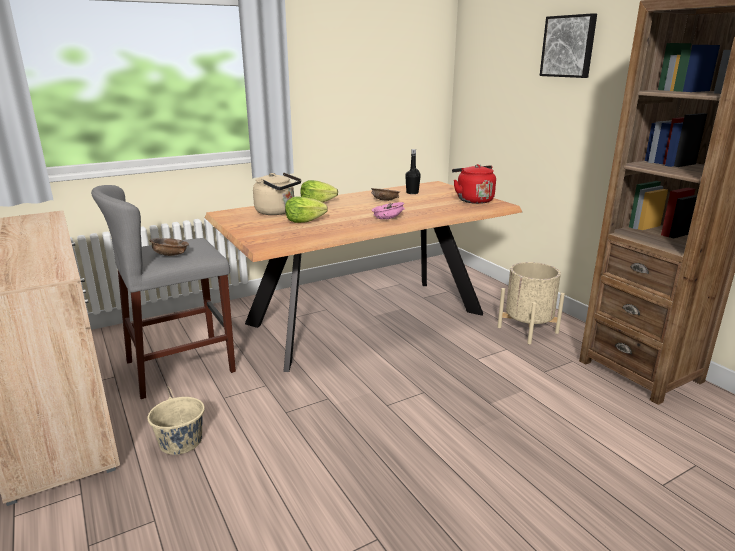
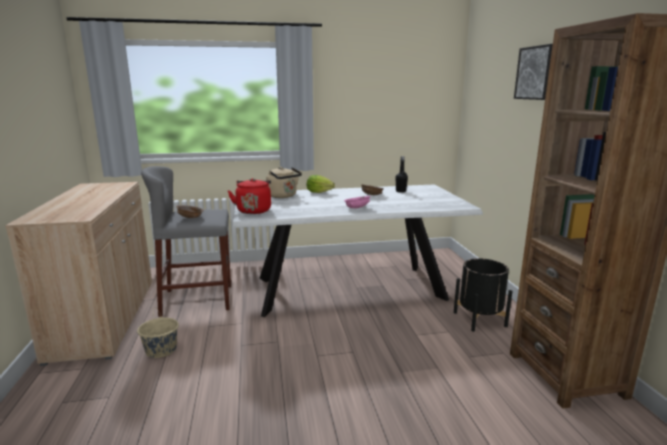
camera: 20 degrees right, 5 degrees down
brown dining table [205,181,522,372] -> white dining table [232,184,483,317]
lettuce [285,196,328,223] -> none
red kettle [452,164,496,204] -> red kettle moved to [228,178,271,214]
beige planter [498,262,565,344] -> black planter [454,258,512,332]

